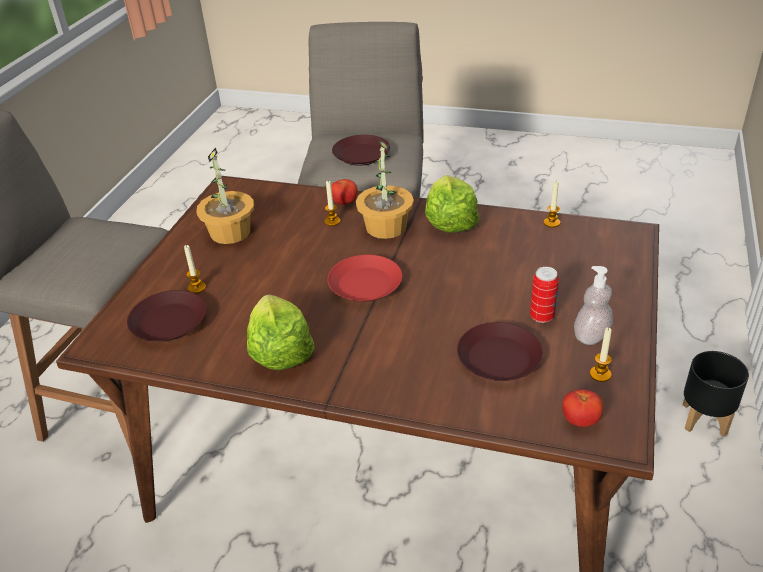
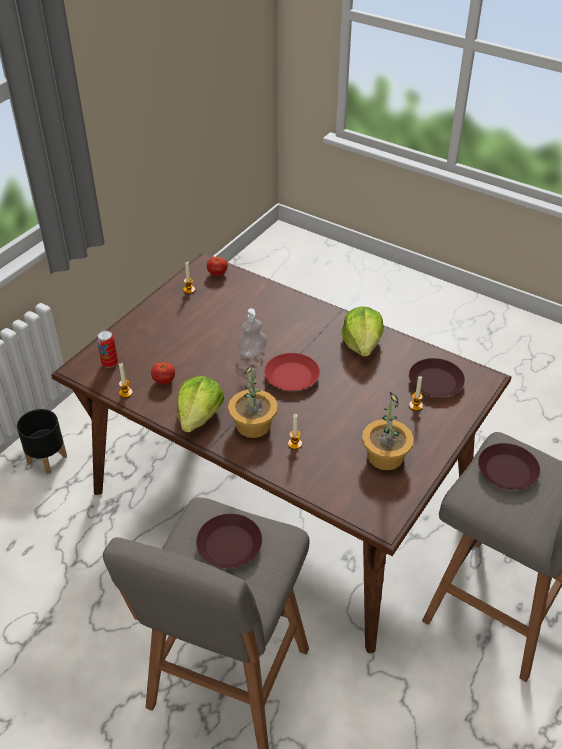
camera: 165 degrees left, 5 degrees up
tomato [331,179,358,205] -> tomato moved to [151,362,175,384]
brown plate [457,322,543,381] -> brown plate moved to [478,443,540,490]
can [530,267,559,323] -> can moved to [97,330,118,368]
soap dispenser [574,266,613,345] -> soap dispenser moved to [237,308,267,358]

